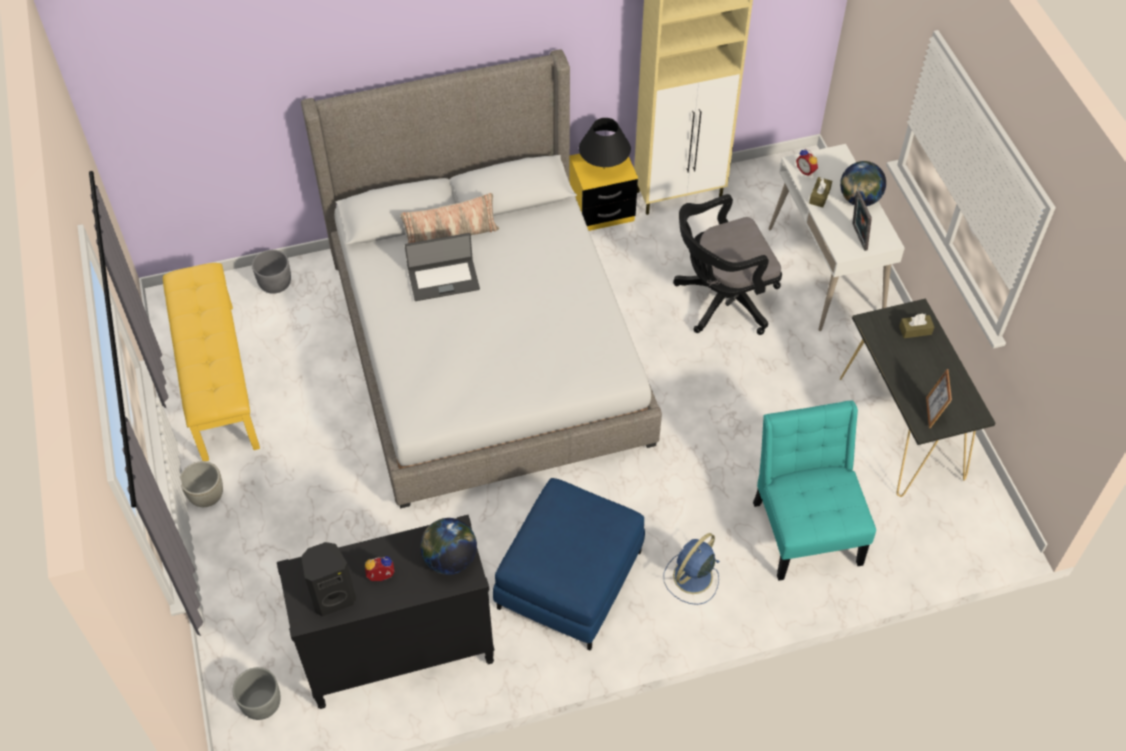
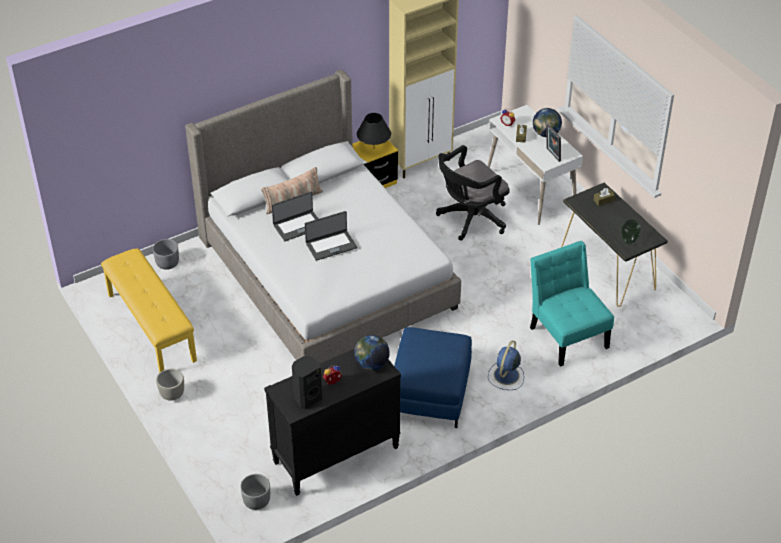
camera: 15 degrees left, 10 degrees down
picture frame [926,369,952,428] -> vase [620,219,641,245]
none -> laptop [305,211,357,261]

